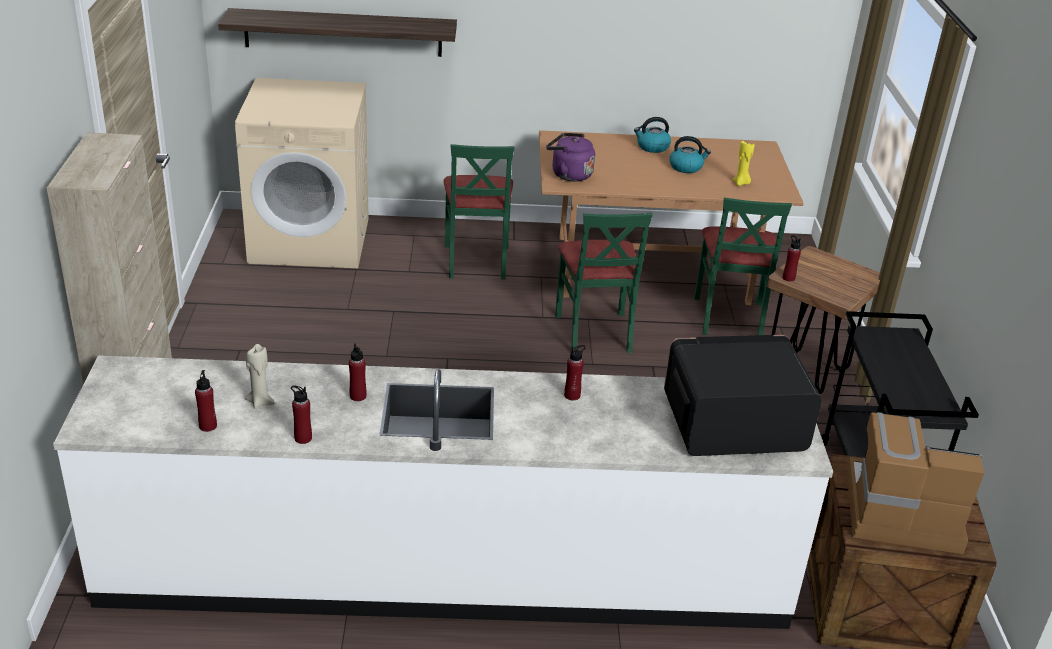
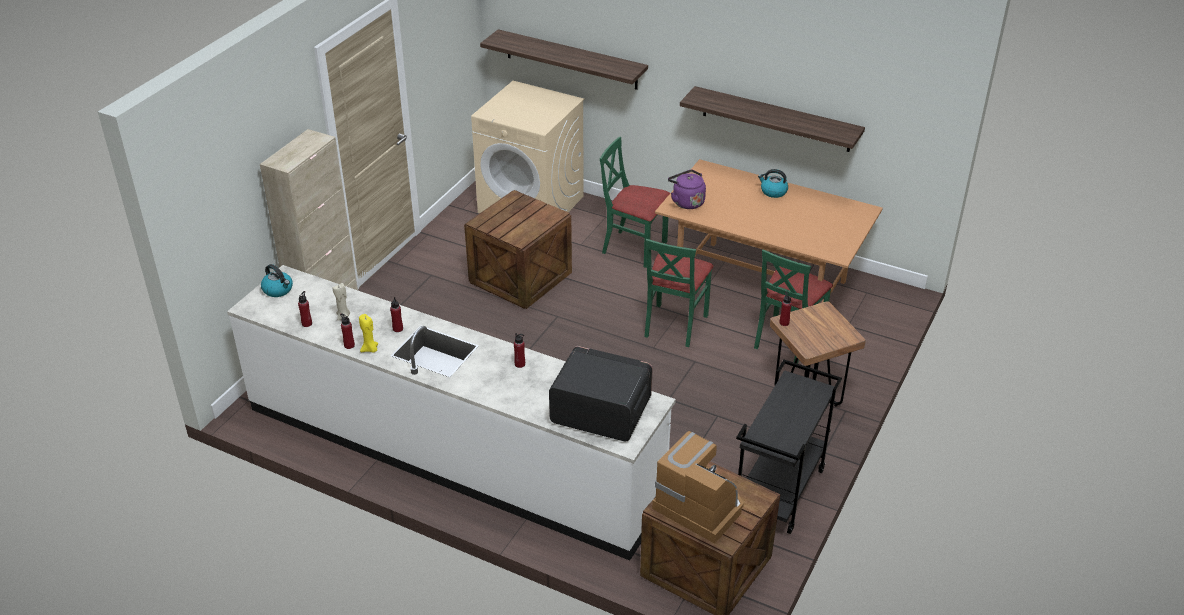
camera: 30 degrees right, 5 degrees up
green chair [444,144,514,280] -> green chair turned 90 degrees clockwise [600,137,670,268]
kettle [669,136,711,173] -> kettle moved to [261,264,293,297]
yellow candle [733,141,754,186] -> yellow candle moved to [359,314,378,353]
none -> crate [464,190,572,309]
none -> shelf [680,86,865,152]

